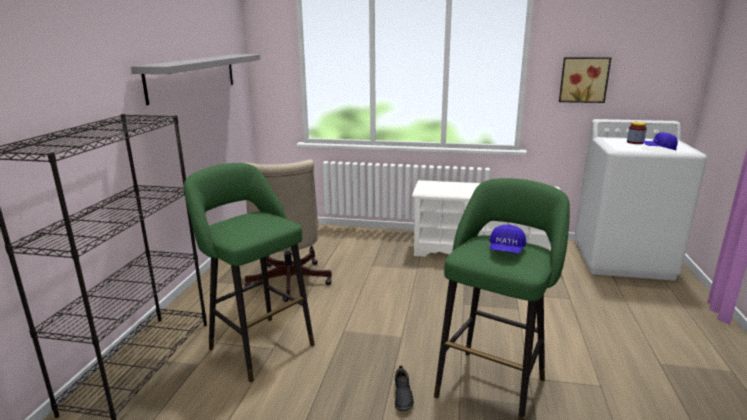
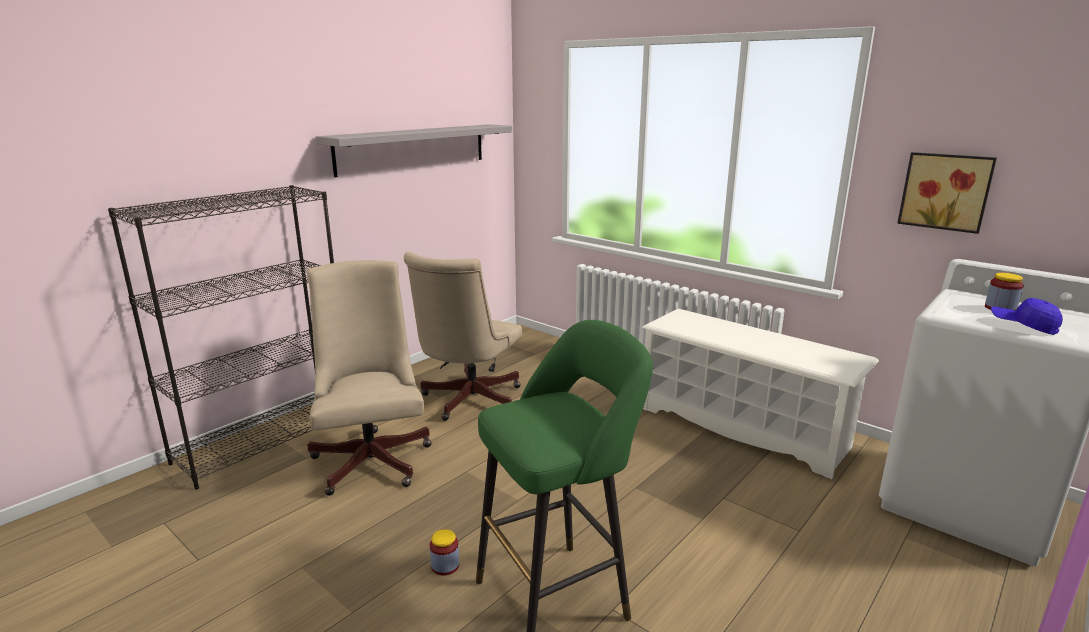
camera: 30 degrees right, 0 degrees up
green stool [184,163,315,382] -> beige office chair [307,260,432,496]
black shoe [395,366,414,411] -> jar [430,529,459,576]
blue cap [489,224,526,254] -> none

